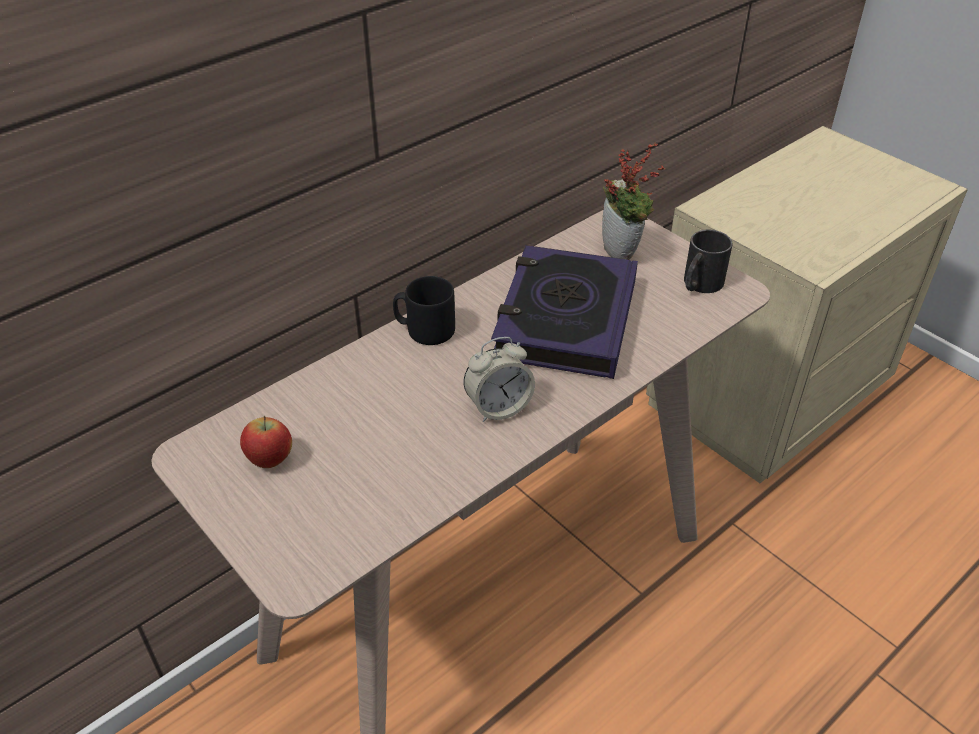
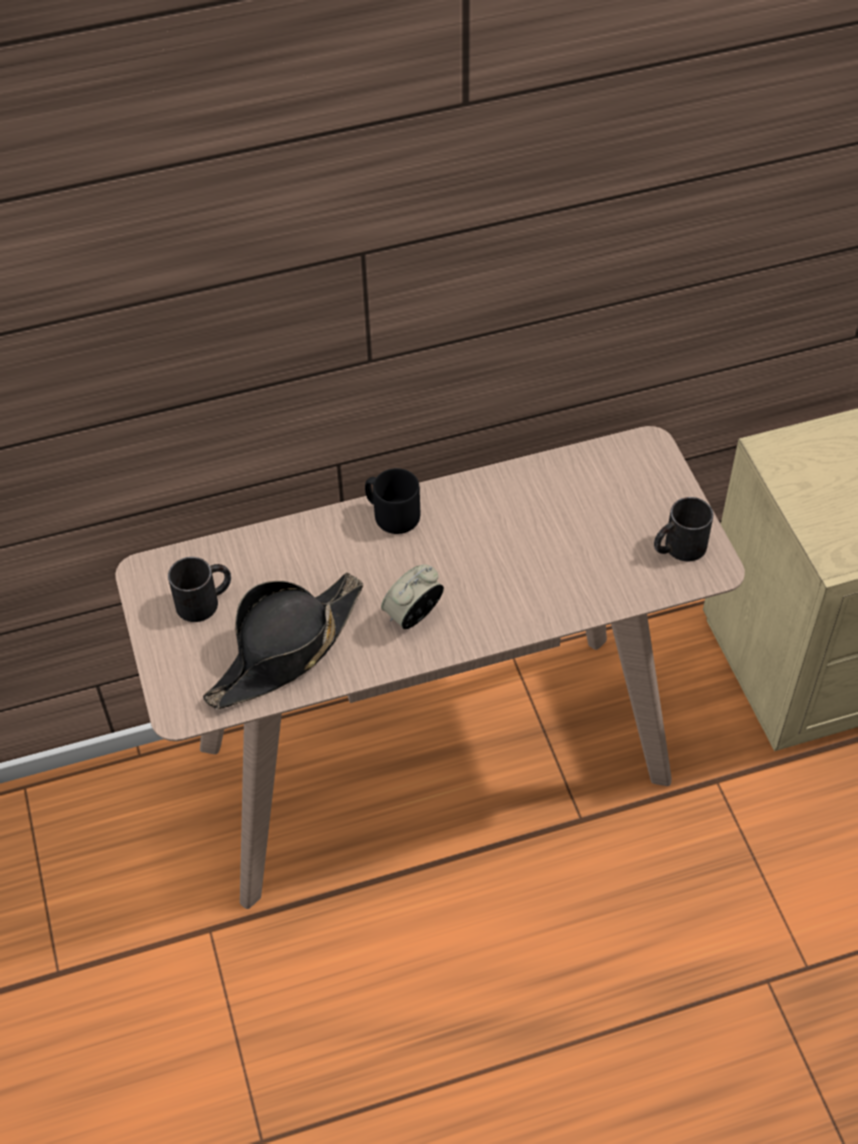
camera: 25 degrees right, 10 degrees up
apple [240,415,292,468] -> black mug [168,557,231,622]
alarm clock [464,337,535,422] -> alarm clock turned 135 degrees clockwise [381,564,444,629]
book [491,245,638,379] -> none
potted plant [602,142,665,260] -> none
none -> black hat [203,572,364,709]

